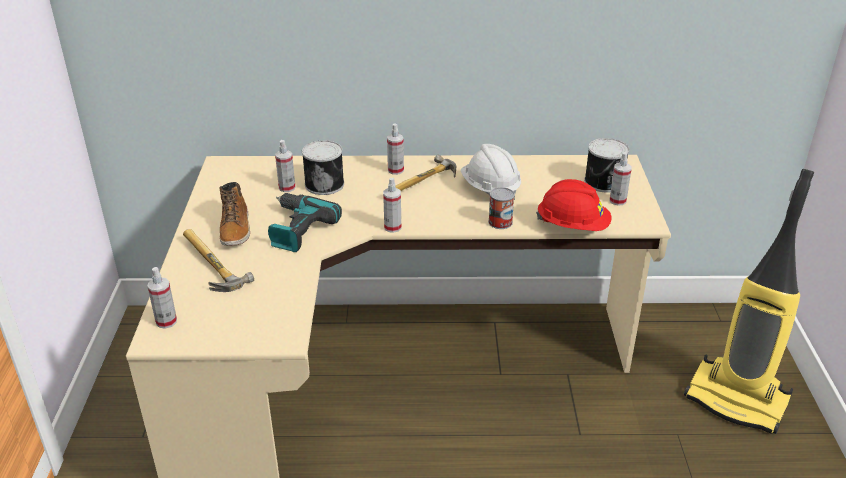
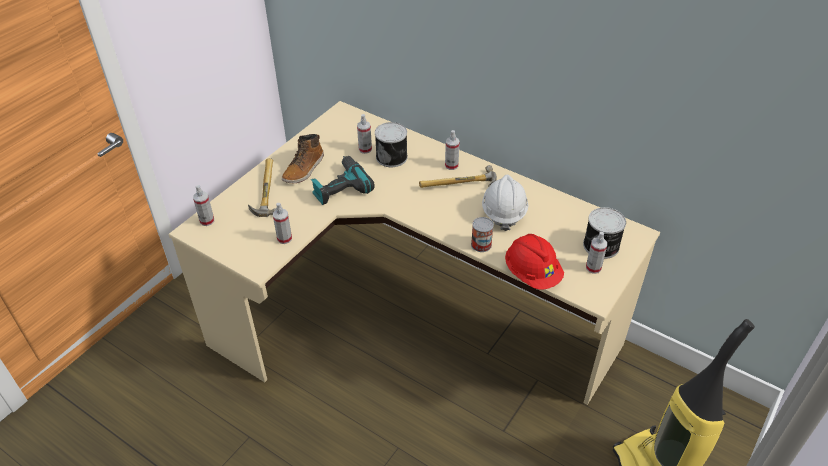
camera: 35 degrees right, 10 degrees up
spray bottle [383,178,401,233] -> spray bottle moved to [273,203,292,244]

